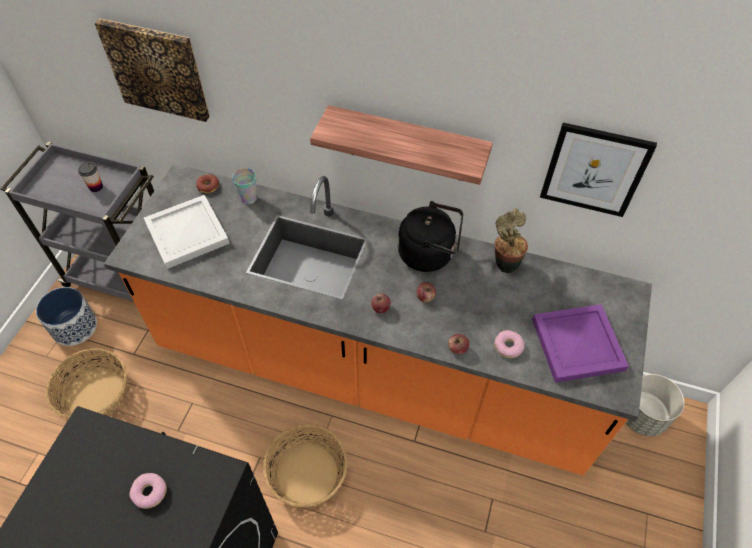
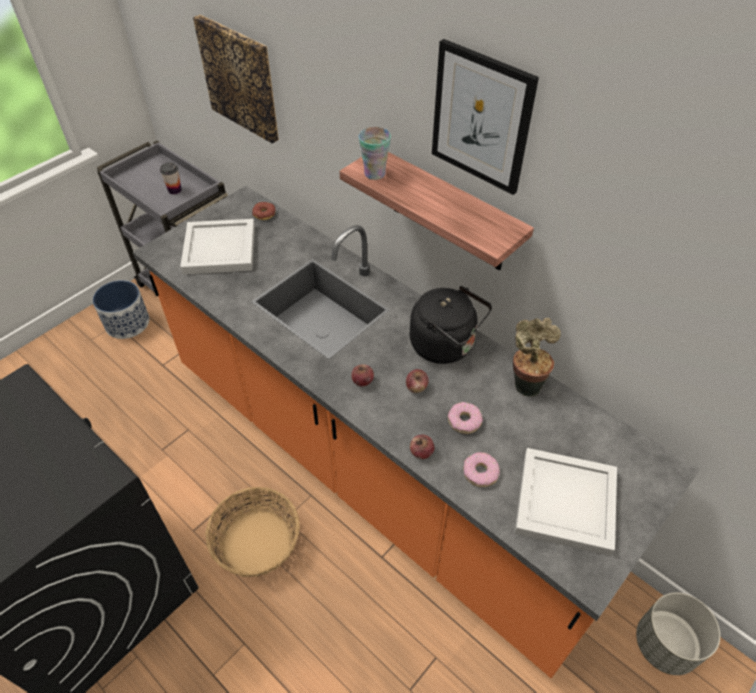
camera: 25 degrees right, 5 degrees down
basket [46,348,128,419] -> none
donut [129,473,167,509] -> donut moved to [448,402,483,434]
cup [232,168,257,204] -> cup moved to [359,127,391,180]
purple tray [532,304,629,383] -> white tray [514,448,617,556]
picture [540,123,657,217] -> picture moved to [432,39,539,195]

